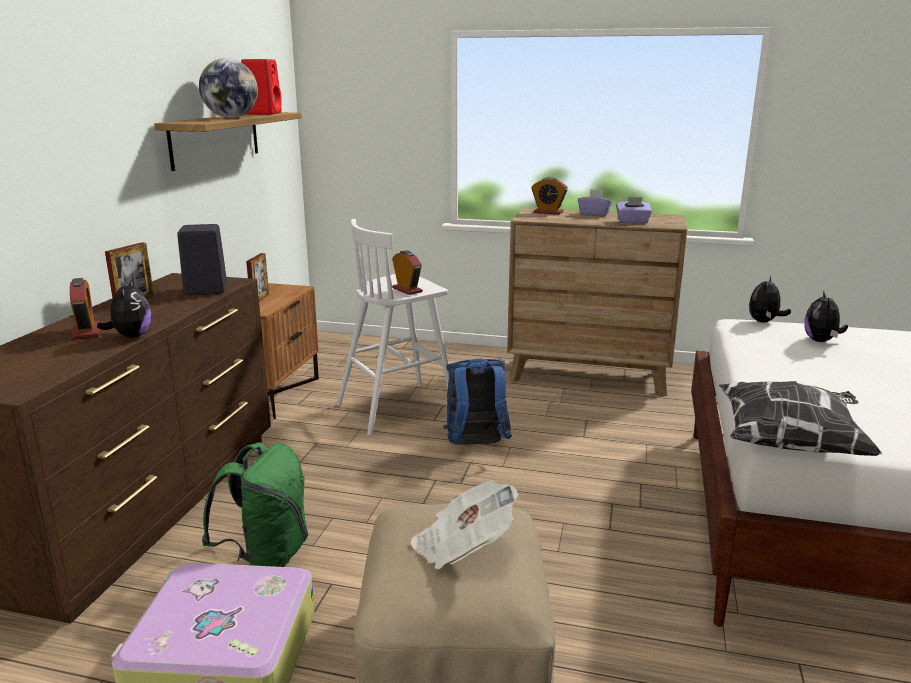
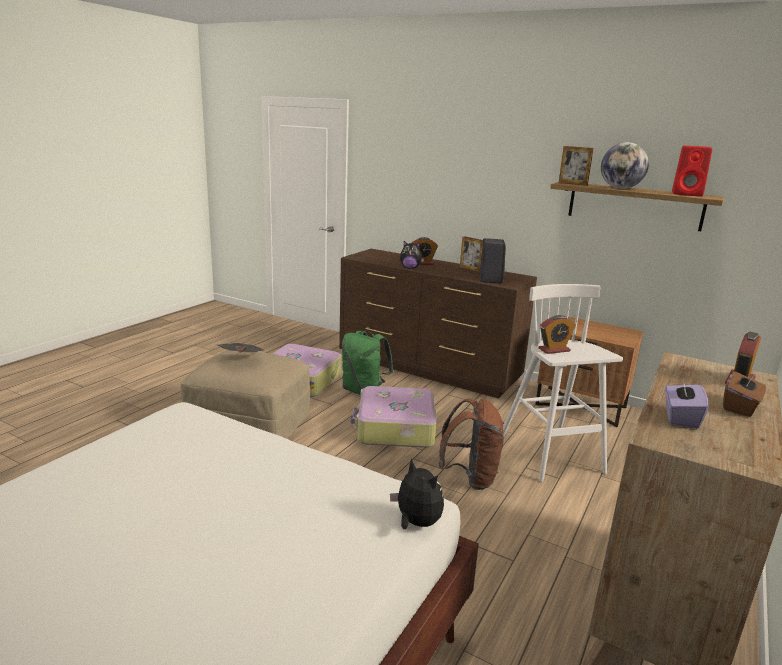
camera: 105 degrees right, 0 degrees up
picture frame [246,253,269,301] -> picture frame moved to [559,146,594,186]
blue backpack [443,359,512,445] -> brown backpack [439,399,504,490]
purple tissue box [578,189,612,216] -> brown tissue box [723,370,766,417]
pillow [719,381,882,456] -> none
plush toy [804,290,848,342] -> none
none -> suitcase [350,386,436,448]

